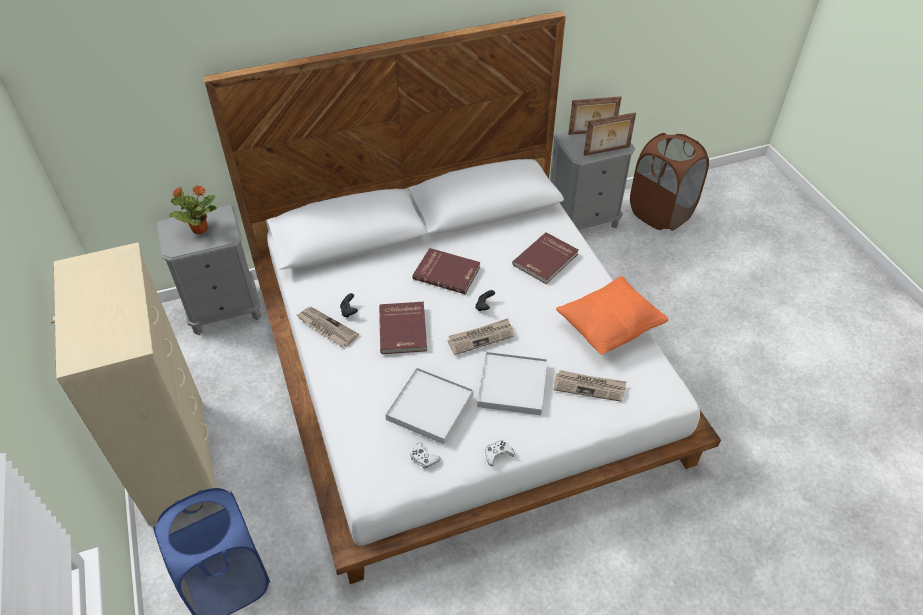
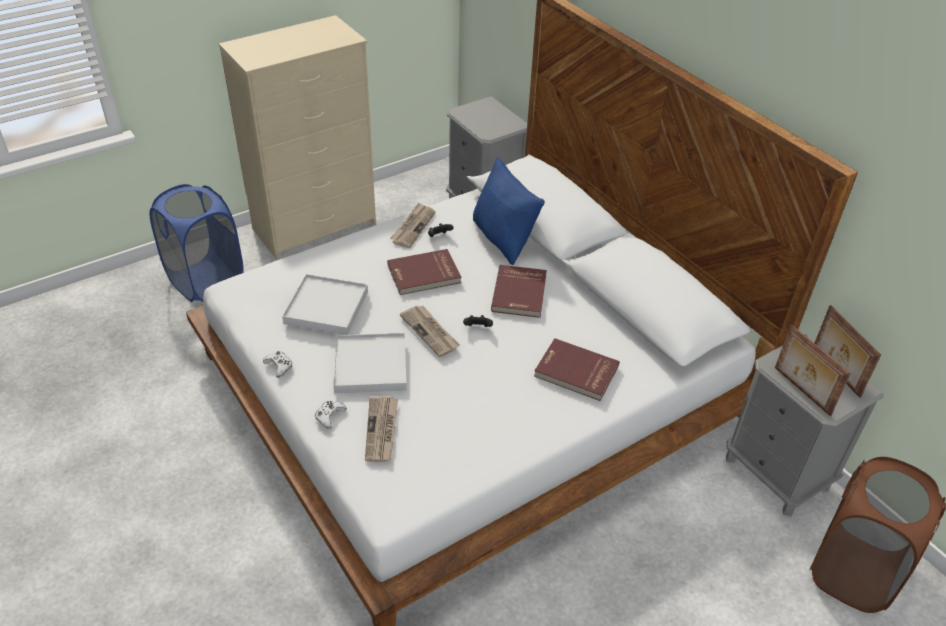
camera: 75 degrees right, 5 degrees down
potted plant [169,185,217,234] -> none
white game controller [410,442,440,469] -> white game controller moved to [315,401,347,429]
orange pillow [556,276,669,355] -> none
none -> blue pillow [473,157,545,265]

